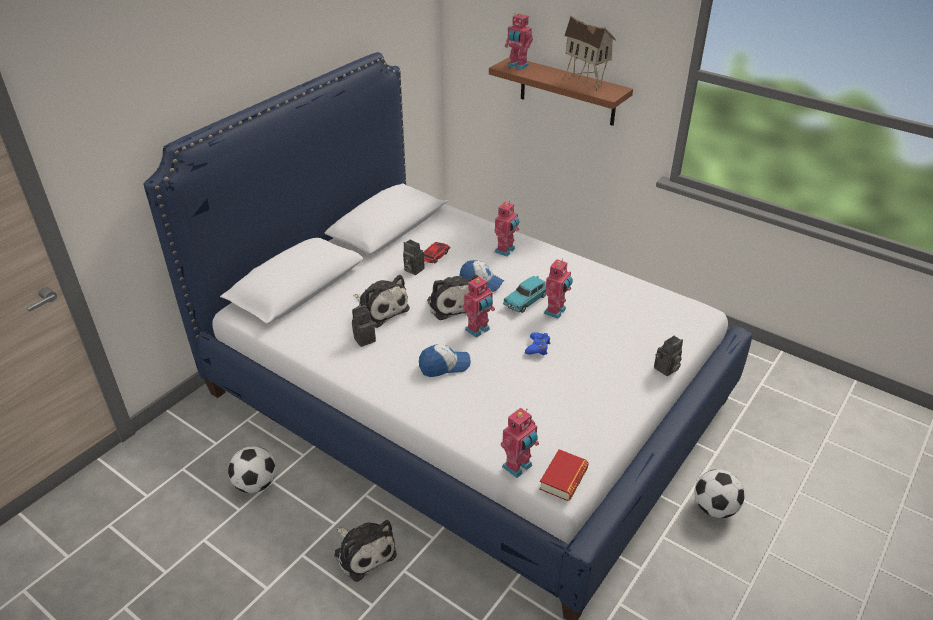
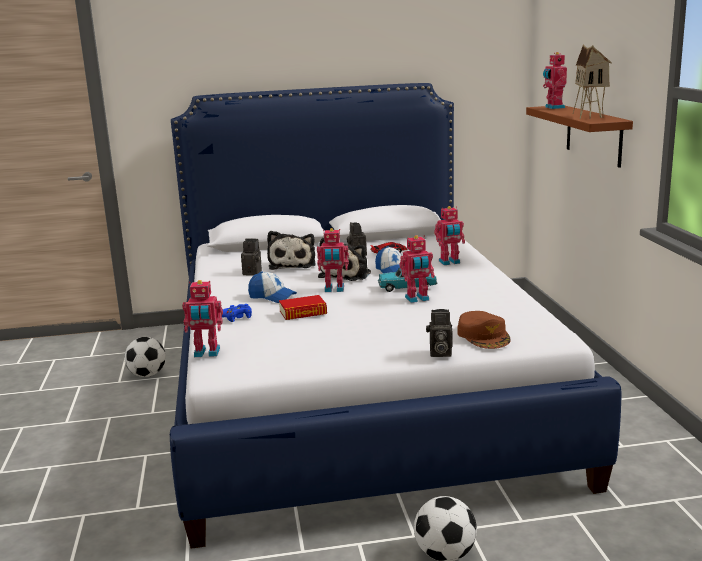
camera: 45 degrees right, 20 degrees down
plush toy [334,520,397,582] -> none
blue game controller [525,332,550,355] -> blue game controller moved to [222,304,252,322]
book [539,449,589,501] -> book moved to [279,295,327,320]
none -> brown cap [457,311,511,349]

